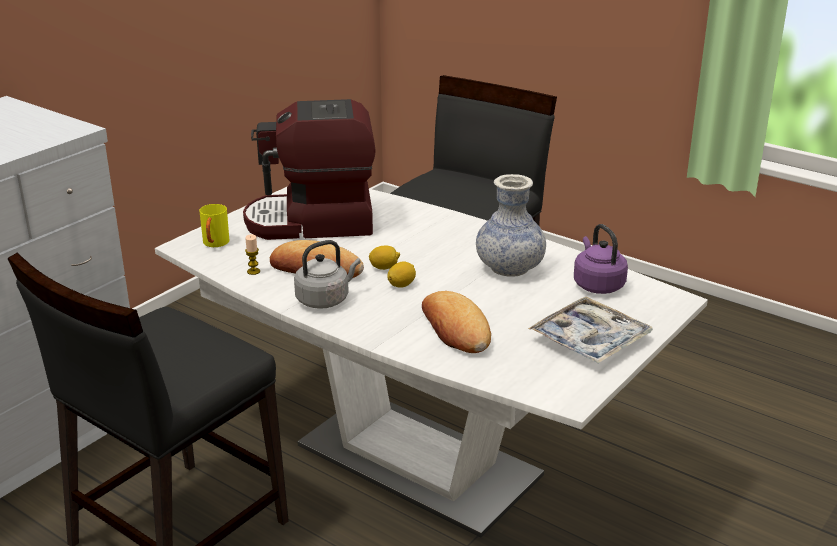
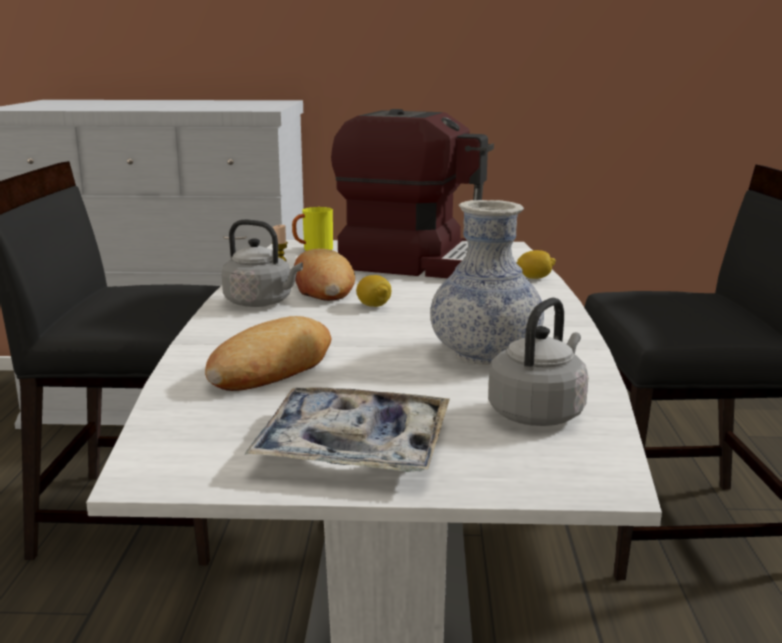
camera: 55 degrees right, 10 degrees down
coffee machine [243,99,376,240] -> coffee machine turned 150 degrees clockwise [331,109,494,278]
lemon [387,261,416,288] -> lemon moved to [517,250,556,279]
purple kettle [574,224,628,294] -> grey kettle [488,297,588,426]

